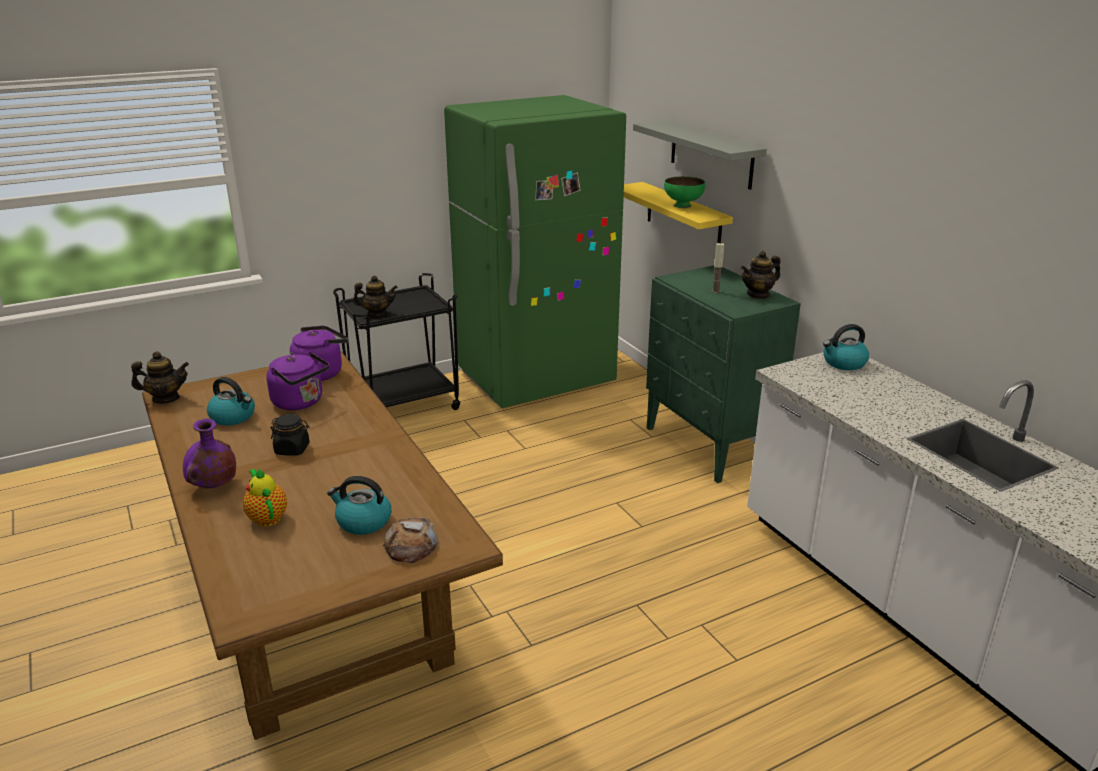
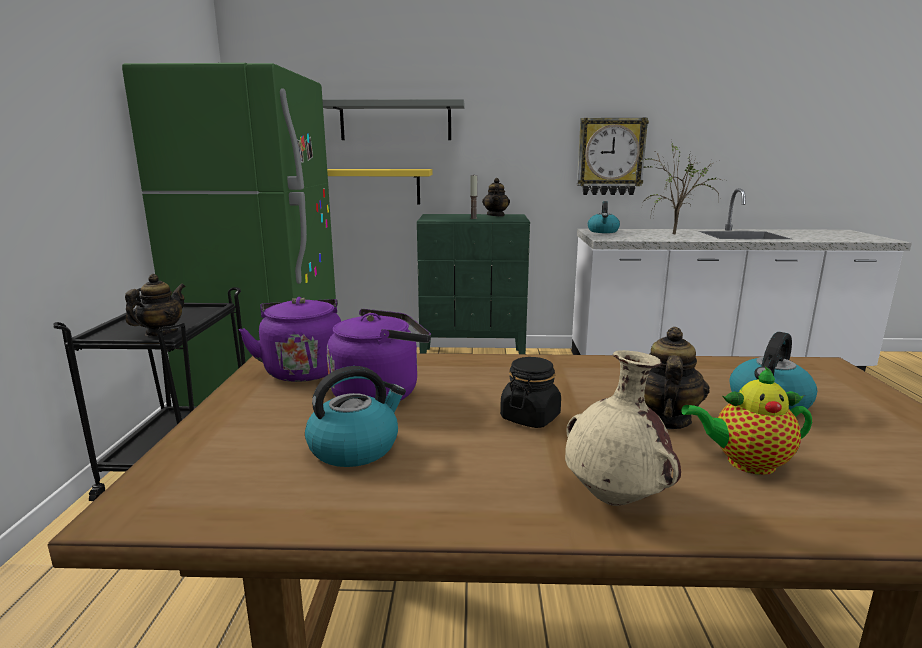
camera: 60 degrees left, 10 degrees down
teapot [131,351,189,404] -> teapot moved to [644,327,710,429]
purple vase [183,418,236,488] -> beige vase [565,350,681,506]
bread [382,517,438,563] -> none
green bowl [664,176,705,208] -> none
none -> wall clock [577,118,649,195]
none -> potted plant [632,142,724,234]

